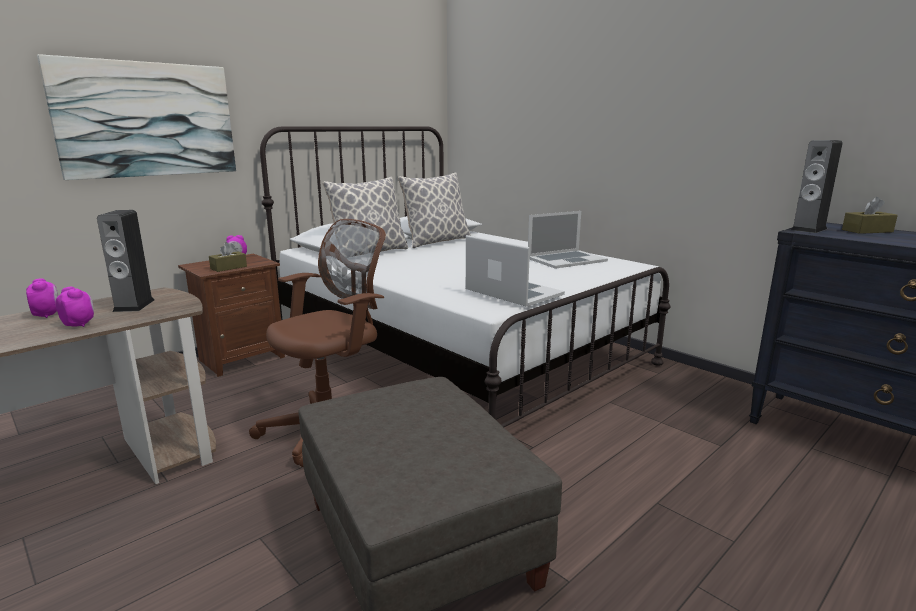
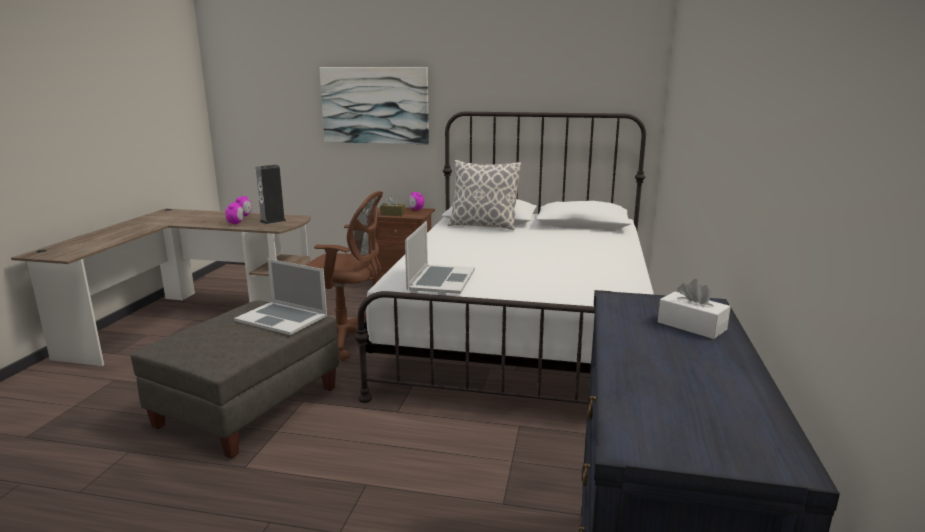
camera: 55 degrees right, 0 degrees up
pillow [398,172,471,248] -> none
laptop [528,211,608,269] -> laptop moved to [234,259,327,335]
speaker [791,140,843,233] -> none
brown tissue box [842,197,898,234] -> white tissue box [658,279,731,339]

